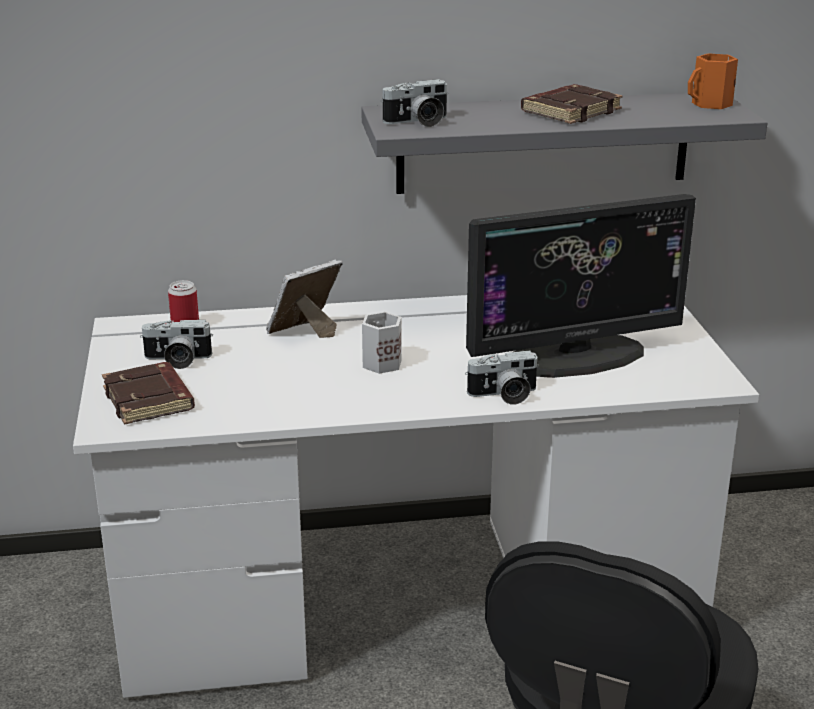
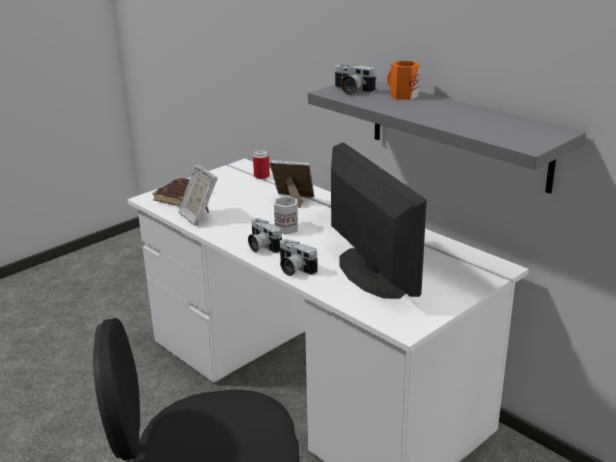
camera: 55 degrees right, 0 degrees up
camera [140,320,213,369] -> camera moved to [248,218,282,253]
monitor [466,194,696,378] -> monitor turned 150 degrees counterclockwise [331,142,427,299]
brown book [521,84,623,124] -> none
orange mug [688,53,738,109] -> orange mug moved to [387,61,420,100]
none -> picture frame [178,164,218,226]

